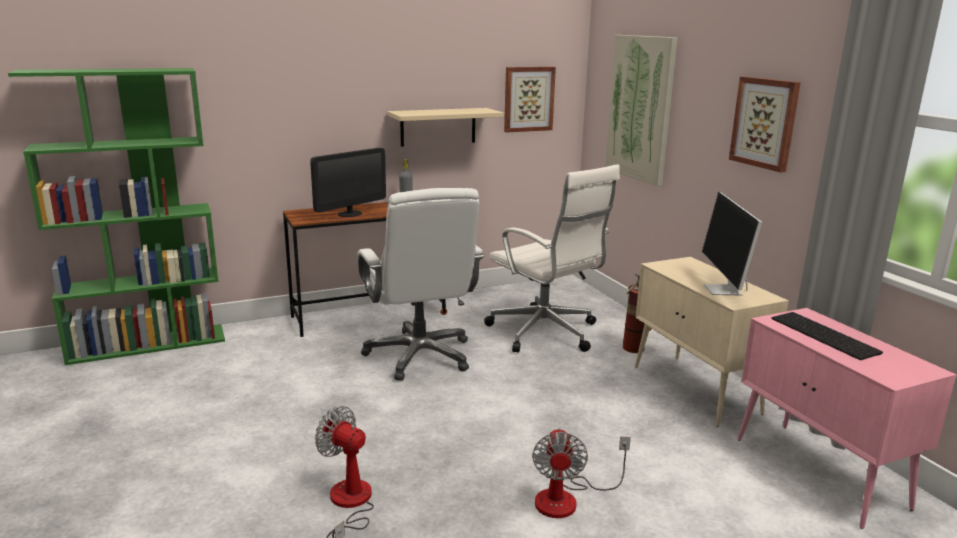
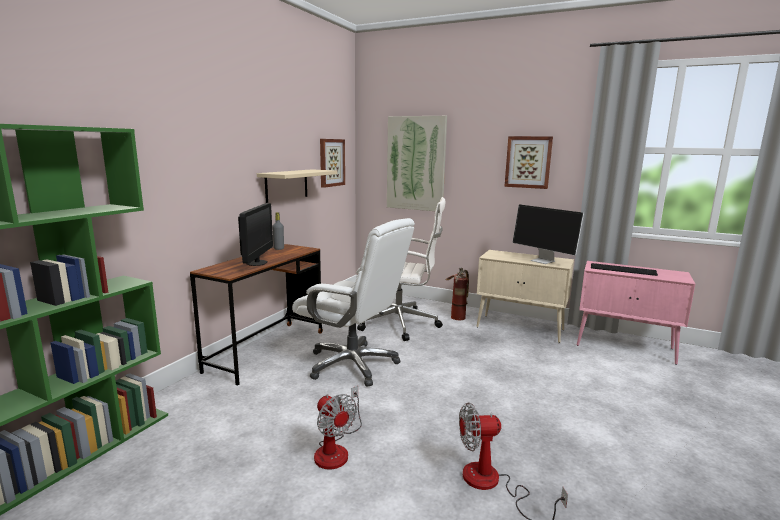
camera: 40 degrees left, 5 degrees down
fan [532,428,631,518] -> fan moved to [314,386,362,470]

